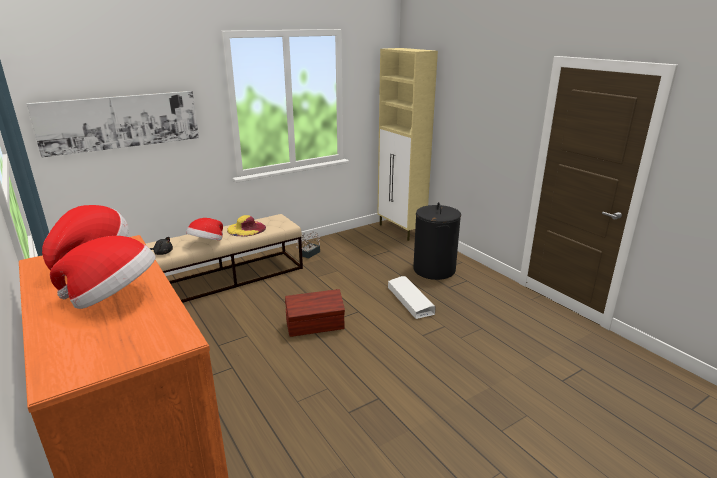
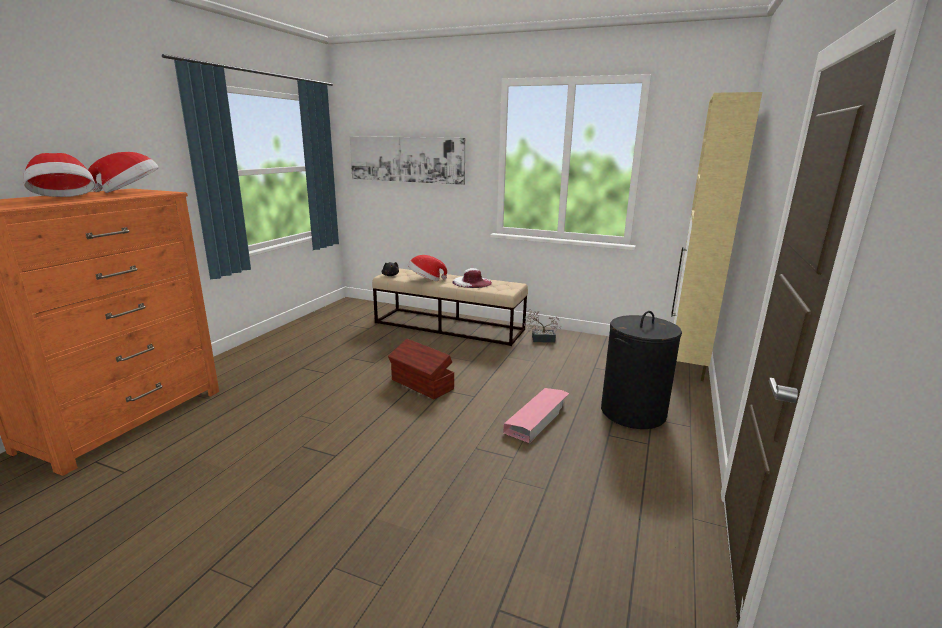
camera: 55 degrees right, 5 degrees down
yellow hat [227,215,266,237] -> white hat [452,268,492,288]
white storage box [388,276,436,319] -> pink storage box [503,388,569,443]

